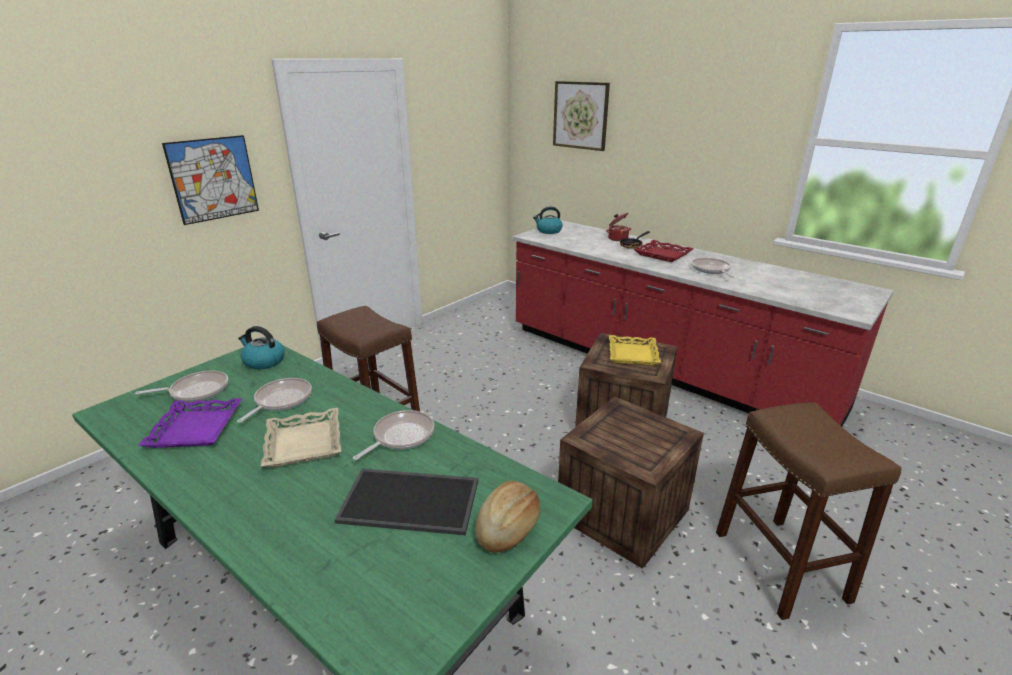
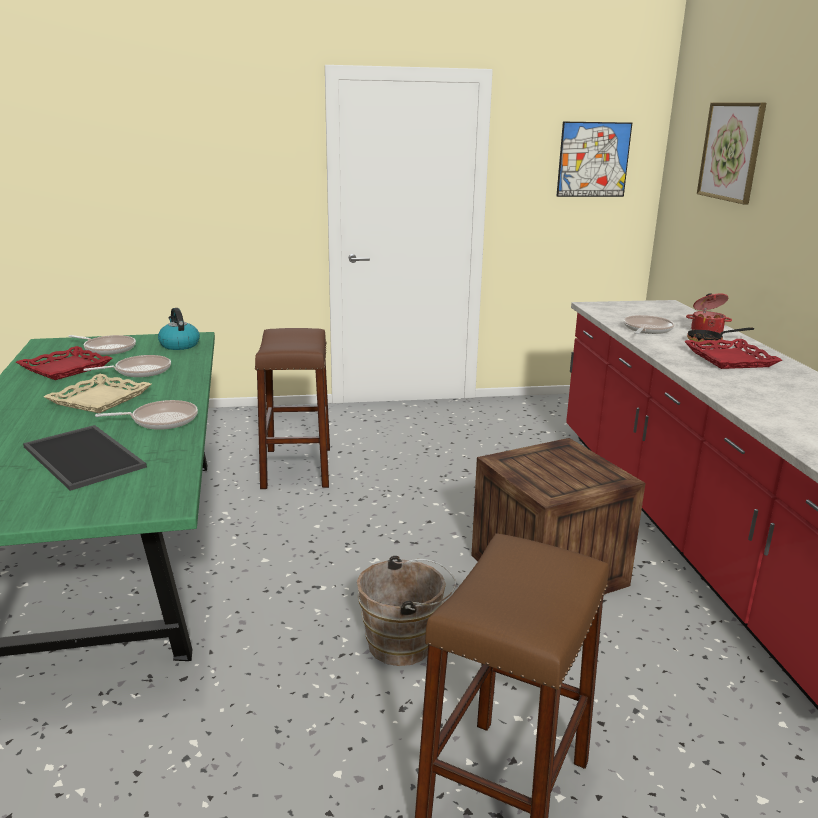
camera: 40 degrees right, 5 degrees down
purple tray [138,398,242,448] -> red tray [16,346,112,380]
picture [162,135,259,225] -> picture moved to [556,122,632,197]
bread [475,481,541,553] -> none
kettle [533,206,563,234] -> none
crate [558,396,704,569] -> brown bucket [357,556,456,666]
yellow tray [609,335,661,365] -> none
frying pan [692,258,734,278] -> frying pan moved to [624,315,675,334]

